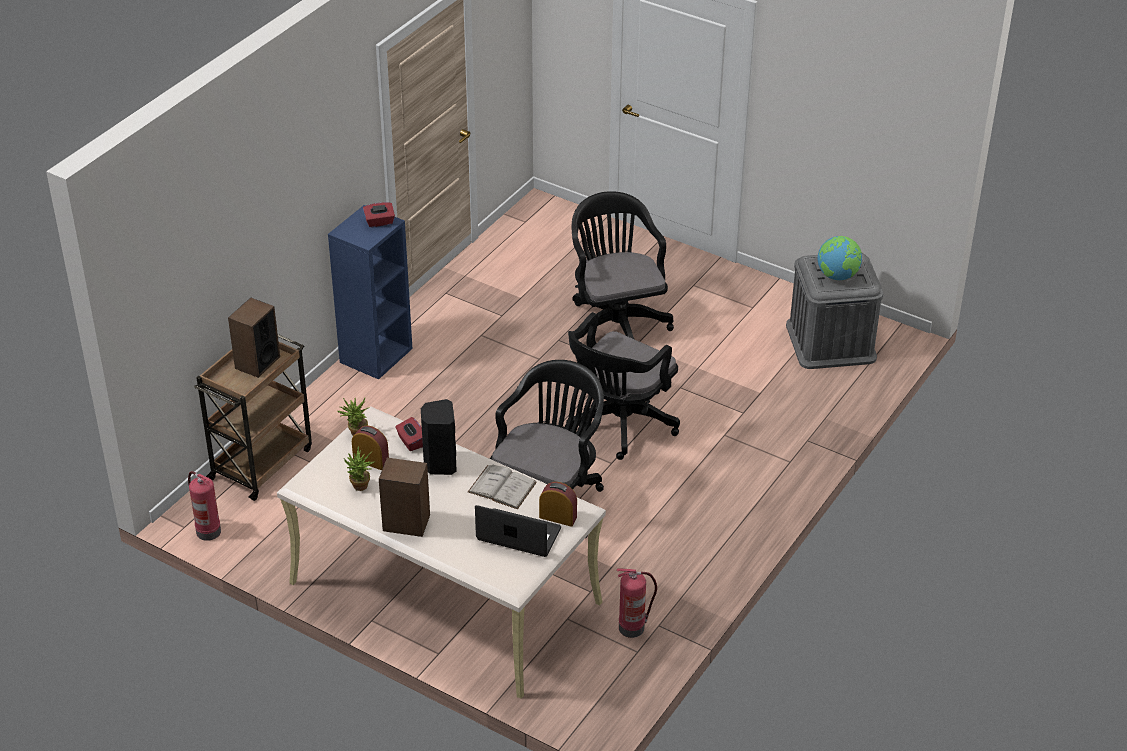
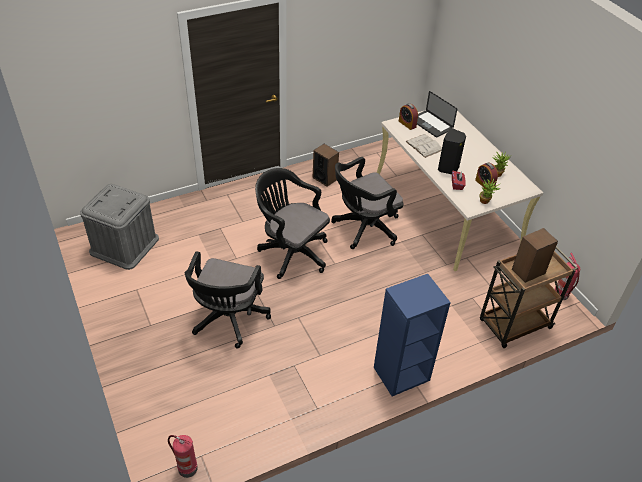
camera: 150 degrees left, 5 degrees up
red tissue box [363,202,395,227] -> none
speaker [379,458,430,537] -> speaker moved to [313,144,339,187]
black office chair [565,312,680,460] -> black office chair turned 120 degrees counterclockwise [255,168,330,279]
fire extinguisher [617,568,657,638] -> fire extinguisher moved to [168,435,198,478]
globe [818,236,862,280] -> none

